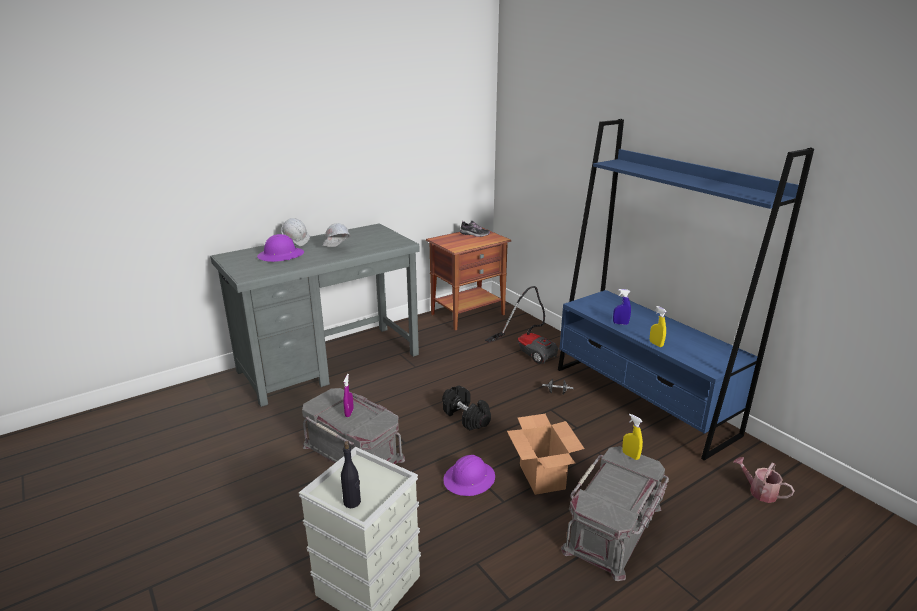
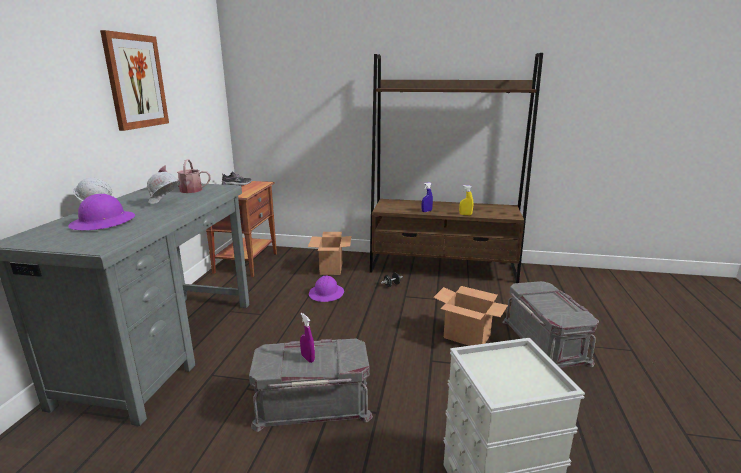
camera: 45 degrees left, 5 degrees down
black bottle [341,441,361,508] -> none
black dumbbell [442,385,491,431] -> none
purple hard hat [443,455,495,496] -> purple hard hat moved to [309,275,344,302]
vacuum cleaner [485,286,559,364] -> cardboard box [308,232,352,275]
blue bookcase [558,119,814,461] -> brown bookcase [370,53,543,283]
yellow spray bottle [622,414,643,460] -> none
watering can [733,457,794,503] -> watering can moved to [159,159,211,193]
none -> picture [100,30,169,131]

